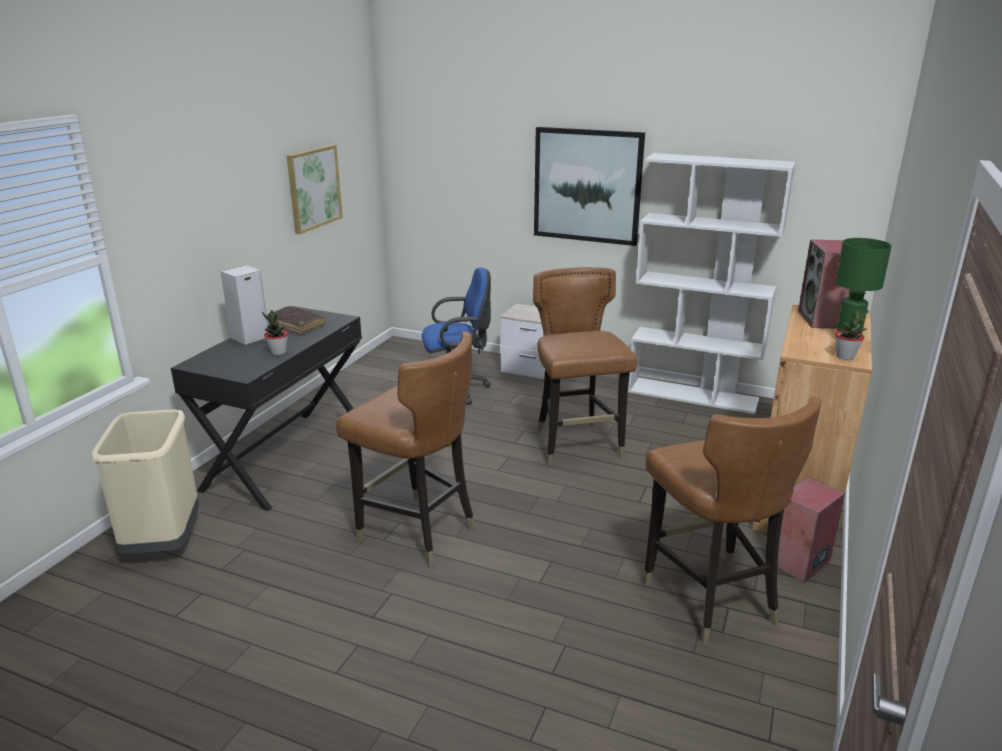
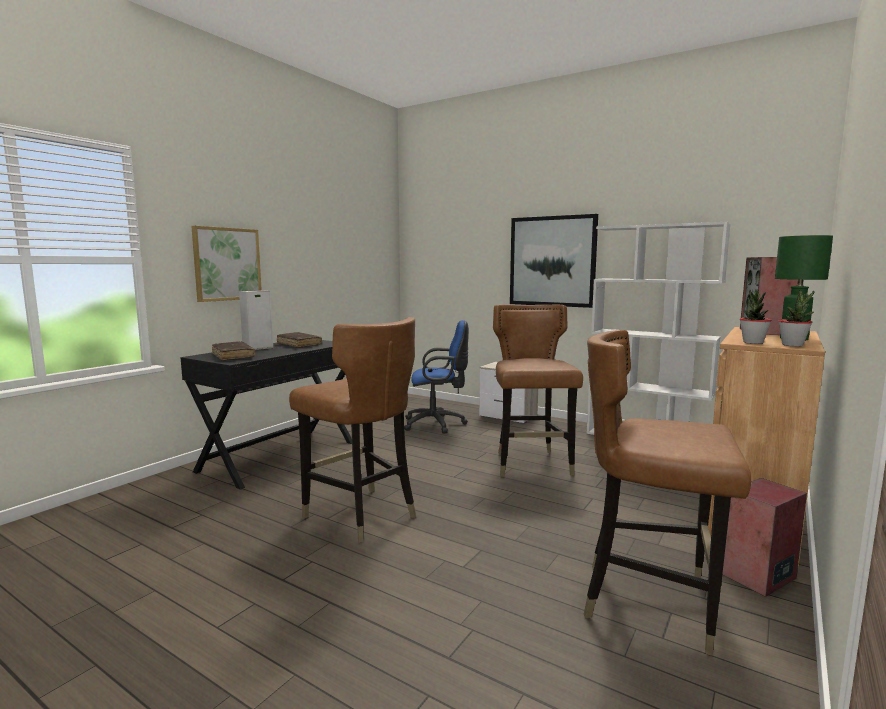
camera: 10 degrees right, 15 degrees down
beige trash can [91,409,199,554] -> none
potted plant [262,310,288,355] -> potted plant moved to [740,289,772,344]
picture [287,145,343,234] -> picture moved to [191,226,262,302]
brown chair [643,396,821,645] -> brown chair turned 120 degrees clockwise [584,330,751,656]
none -> brown book [212,341,255,361]

